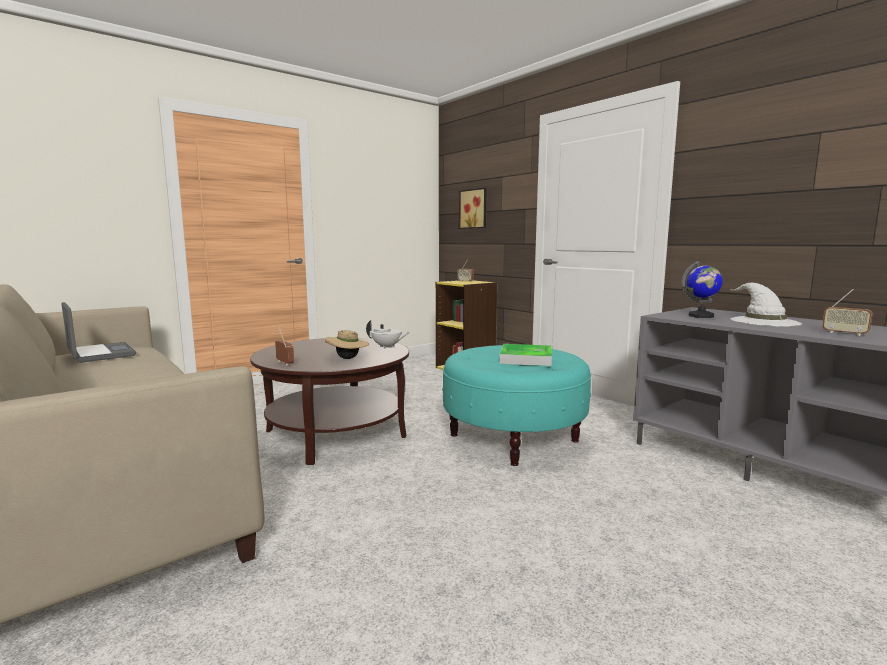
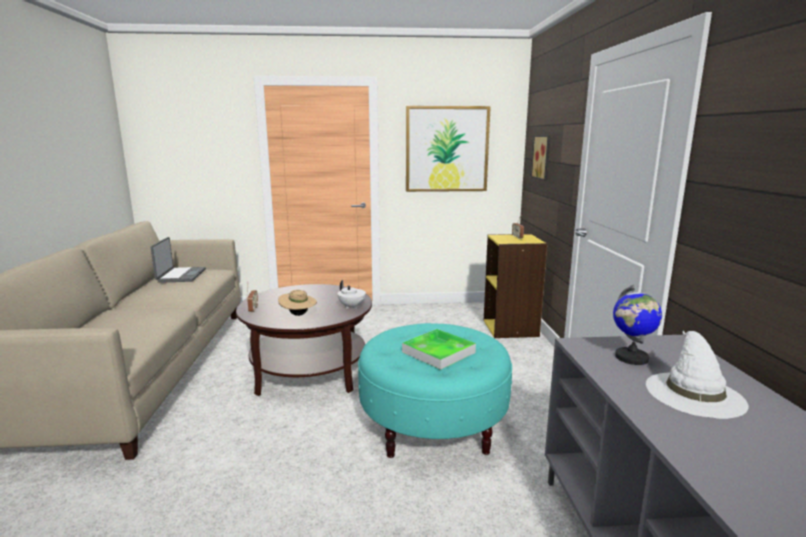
camera: 35 degrees right, 5 degrees up
radio [822,289,873,336] -> none
none -> picture [406,106,491,192]

